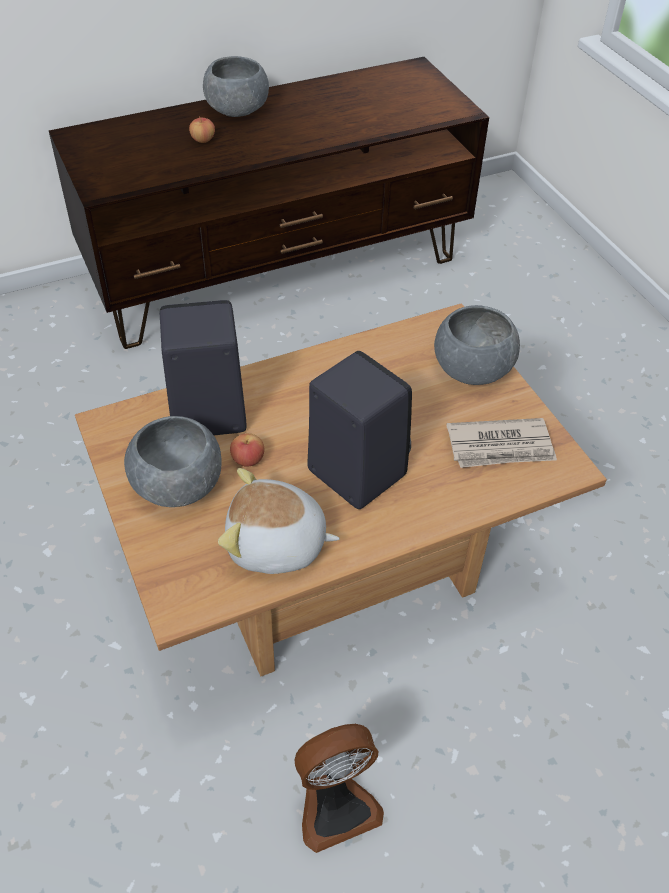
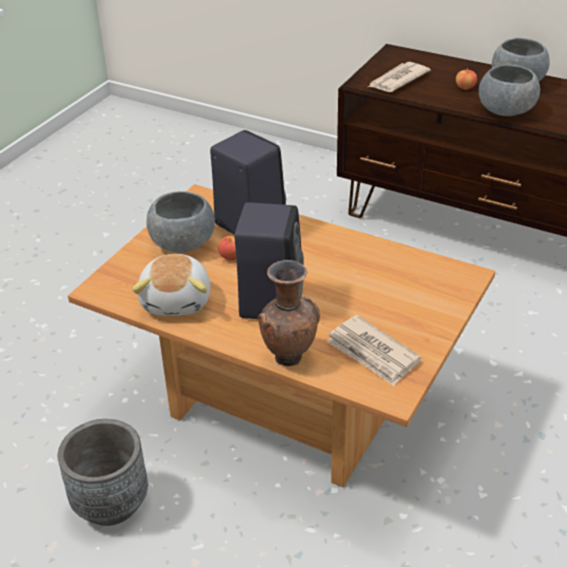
camera: 55 degrees right, 10 degrees down
plush toy [218,468,340,574] -> plush toy turned 150 degrees counterclockwise [132,254,211,316]
fan [295,724,384,853] -> grey planter [58,419,148,526]
grey bowl [434,305,520,385] -> grey bowl moved to [479,65,540,116]
none -> brown vase [258,260,320,366]
none -> newspaper [368,62,431,92]

